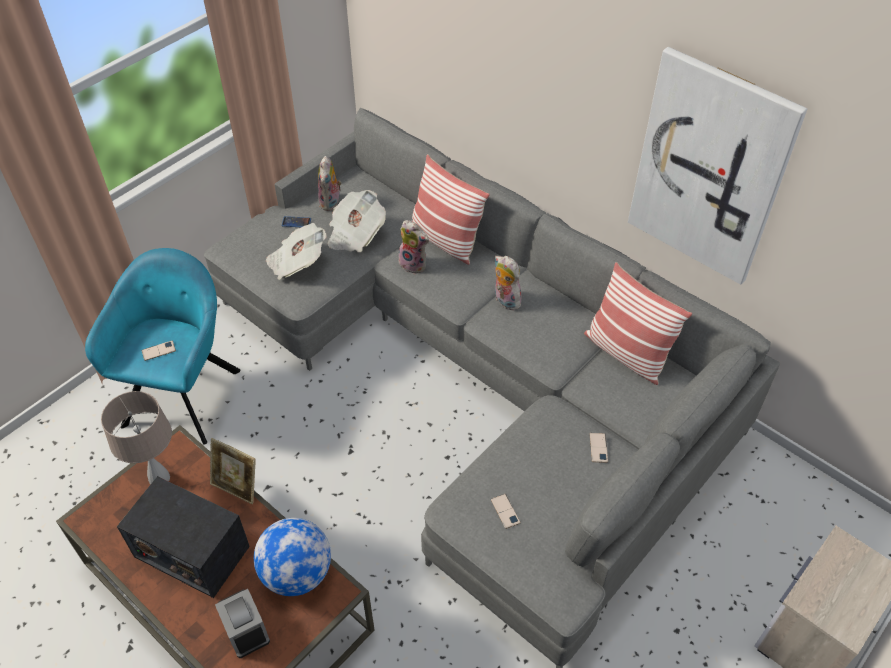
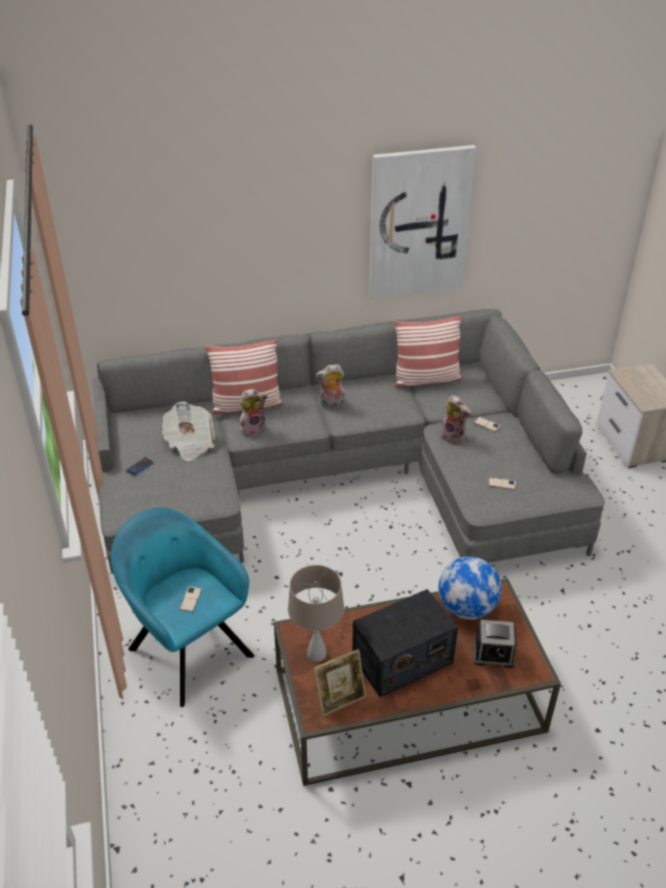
camera: 55 degrees left, 10 degrees down
picture frame [210,438,256,504] -> picture frame moved to [314,649,366,716]
newspaper [266,223,327,280] -> none
plush toy [318,156,342,211] -> plush toy moved to [439,395,471,445]

